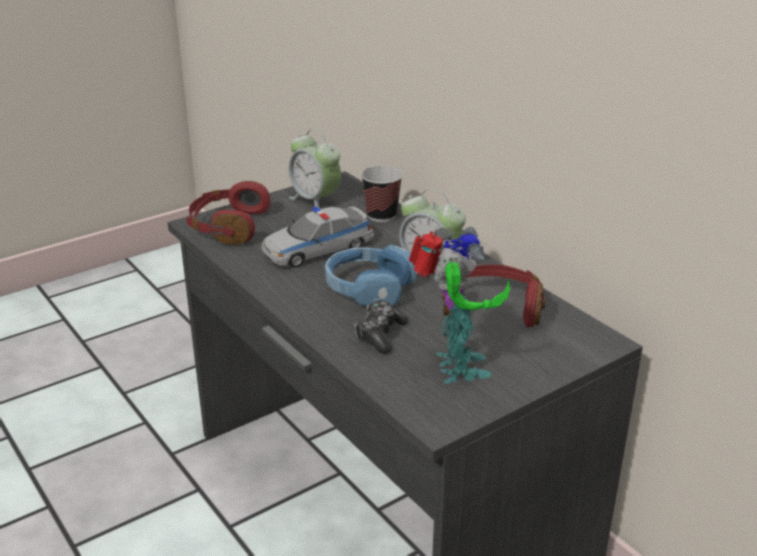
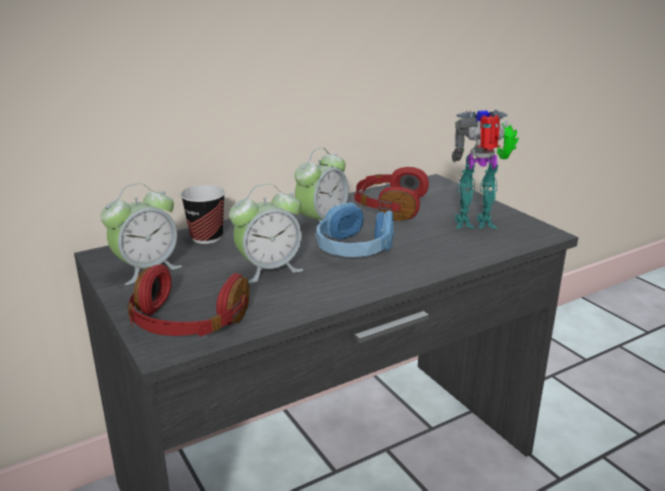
camera: 85 degrees left, 5 degrees down
toy car [261,207,374,267] -> alarm clock [229,184,303,283]
game controller [355,301,408,354] -> none

